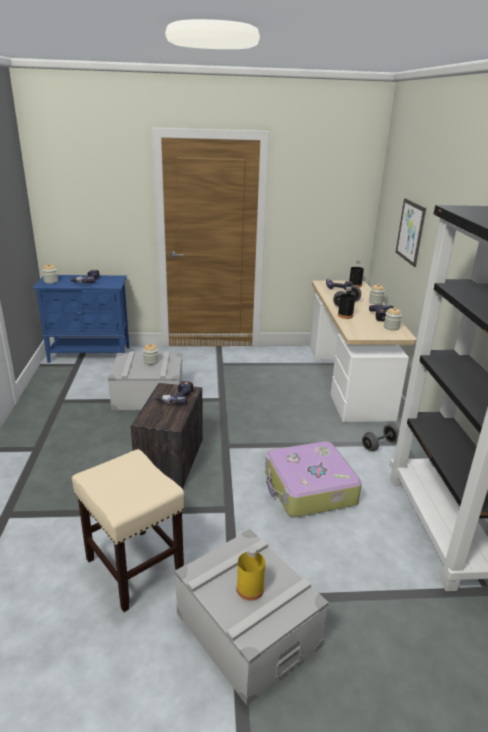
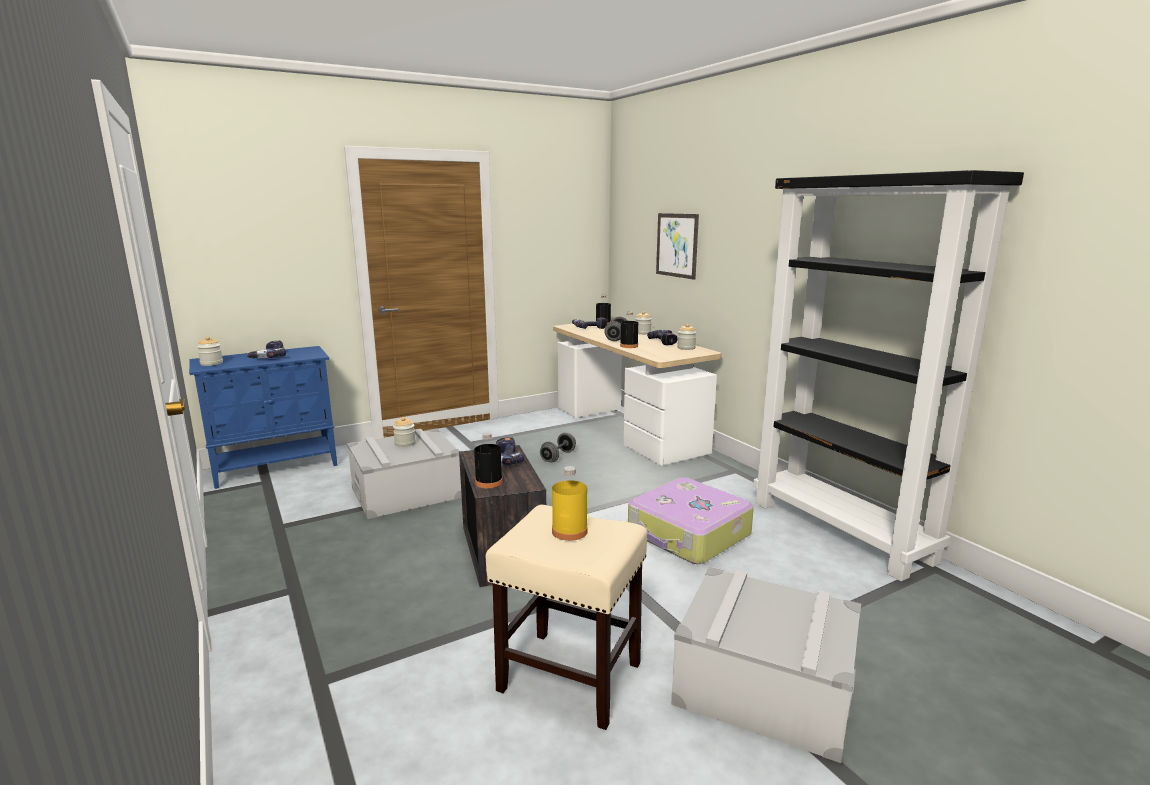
camera: 25 degrees left, 10 degrees down
yellow bottle [236,546,265,601] -> yellow bottle moved to [552,466,588,541]
grey dumbbell [362,424,399,451] -> grey dumbbell moved to [540,433,576,462]
none -> black bottle [474,432,503,488]

